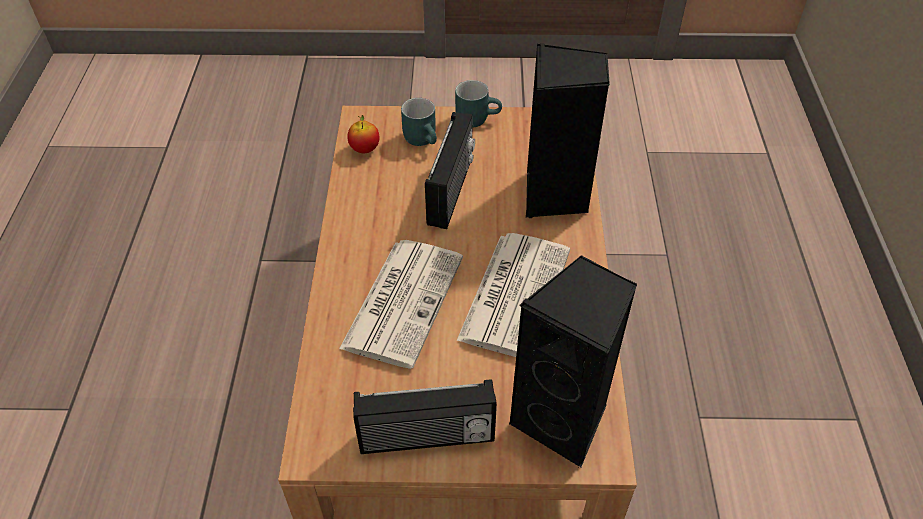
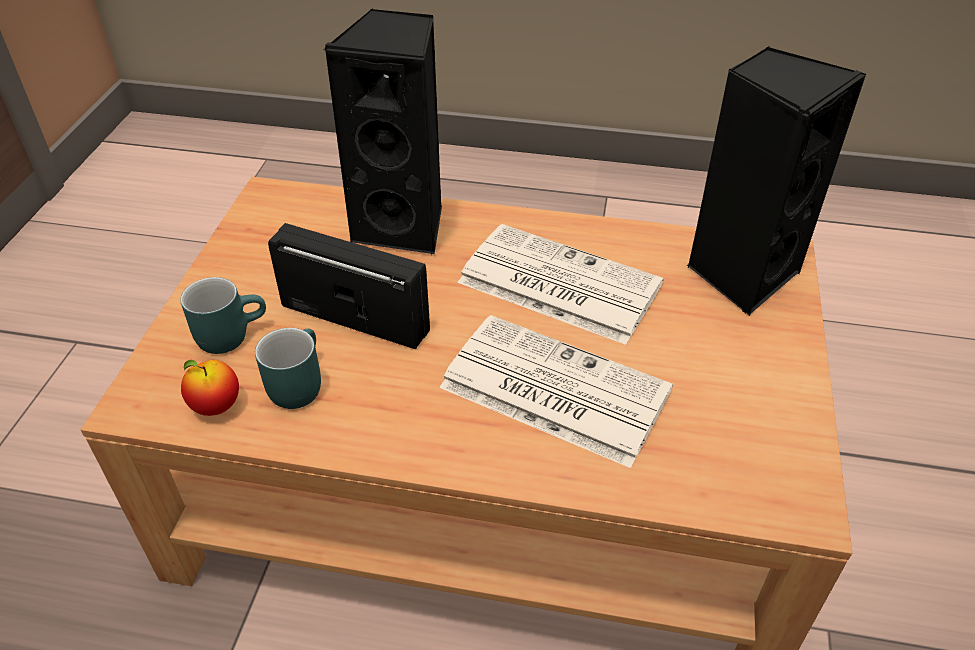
camera: 80 degrees left, 5 degrees down
radio [353,379,497,454] -> none
turquoise mug [455,80,502,128] -> turquoise mug moved to [255,328,321,409]

